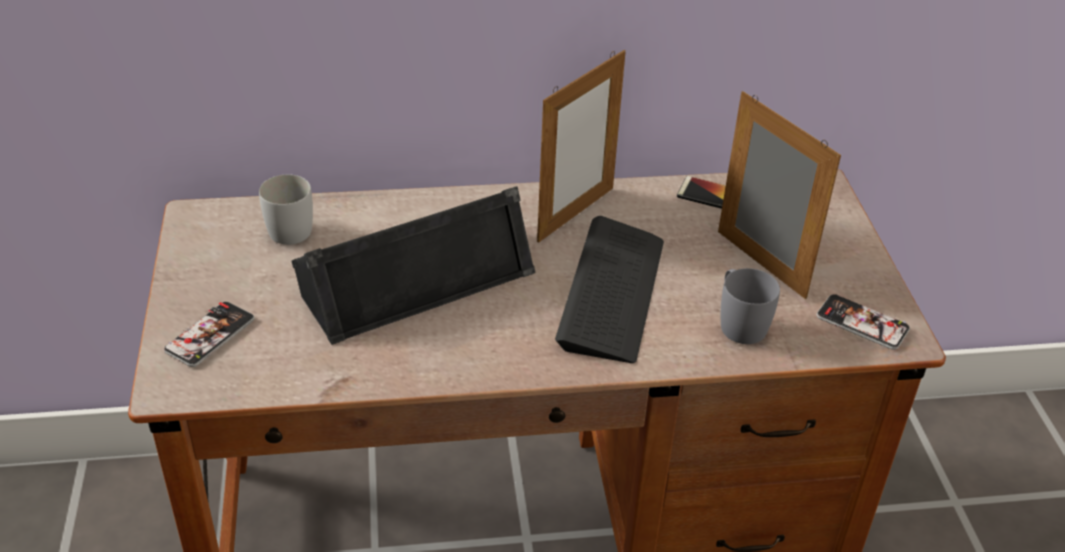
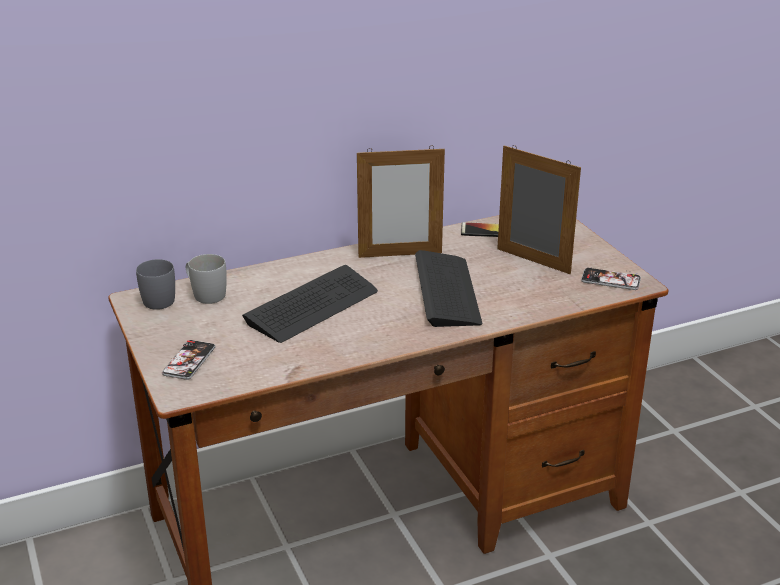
camera: 15 degrees left, 10 degrees down
black speaker [291,186,536,345] -> keyboard [242,265,378,343]
picture frame [537,50,626,243] -> picture frame turned 60 degrees clockwise [357,145,445,258]
grey mug [721,268,780,344] -> grey mug moved to [136,259,175,310]

